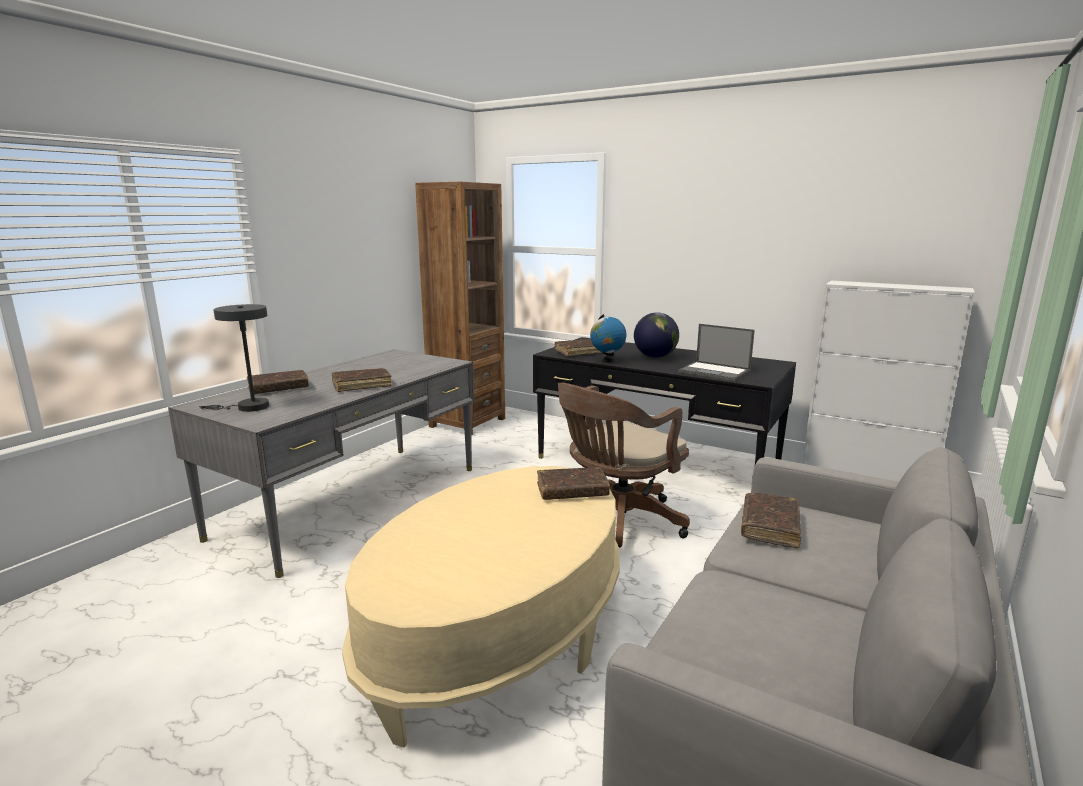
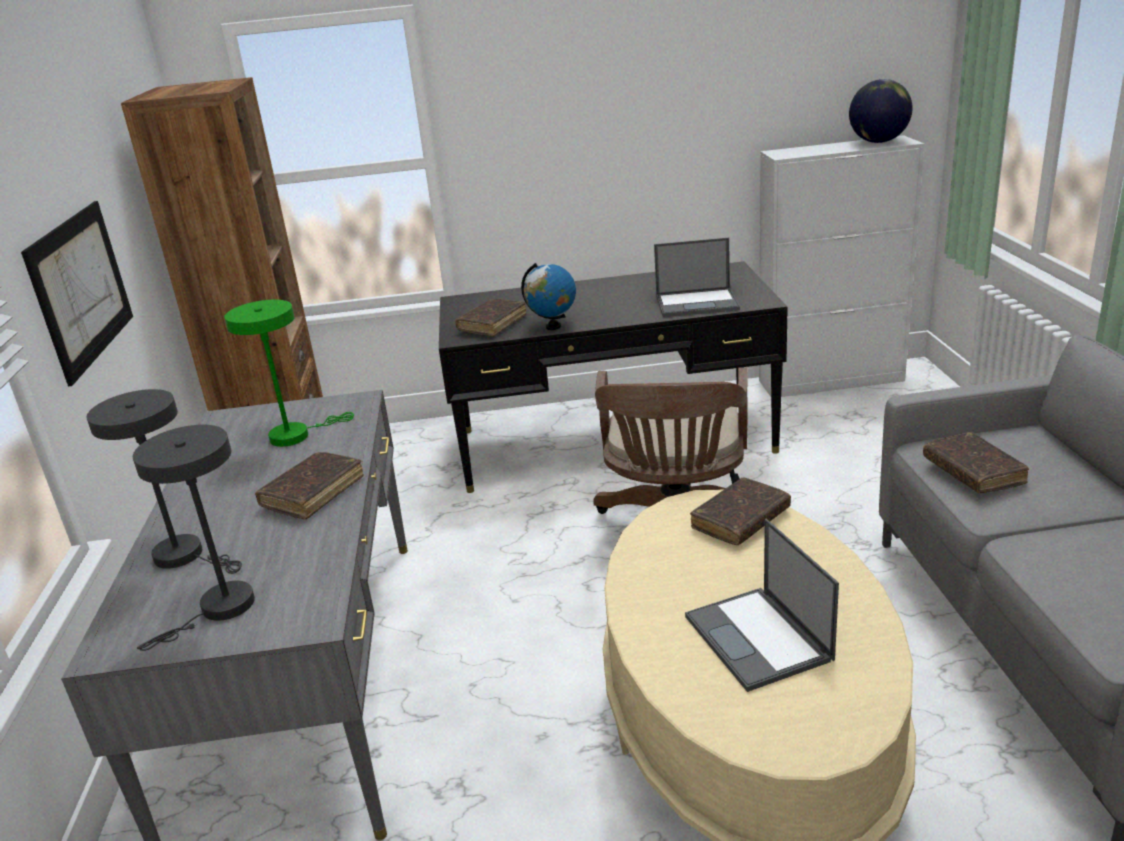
camera: 35 degrees left, 10 degrees up
brown book [247,370,309,394] -> grey table lamp [86,389,242,574]
globe [634,312,679,358] -> globe moved to [849,79,913,143]
none -> picture [21,201,133,387]
none -> green table lamp [224,300,354,447]
none -> laptop [685,519,839,692]

